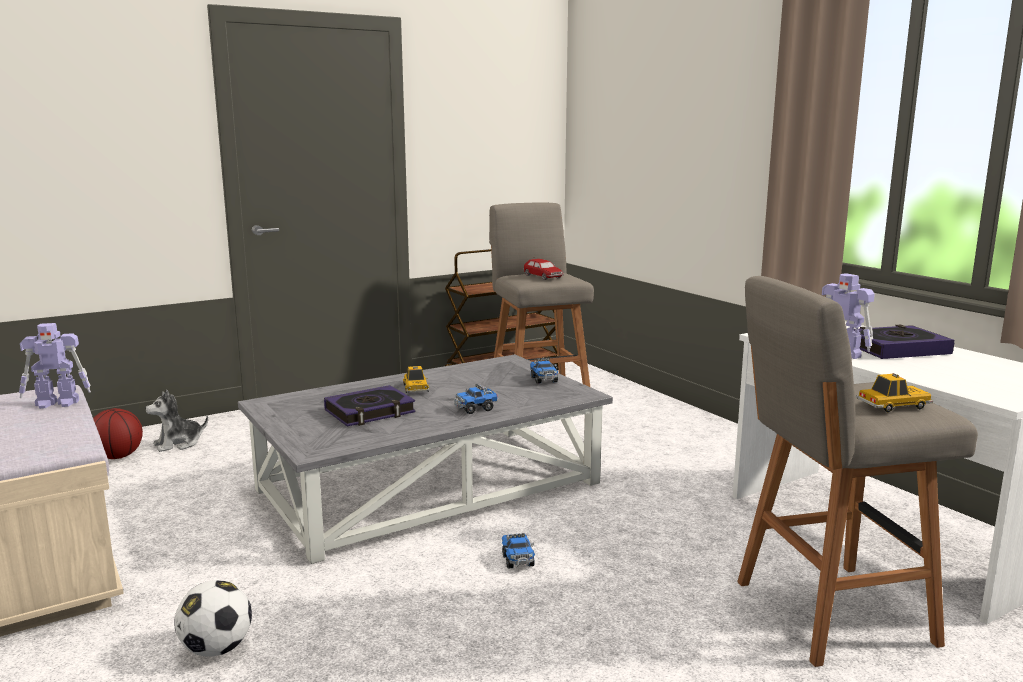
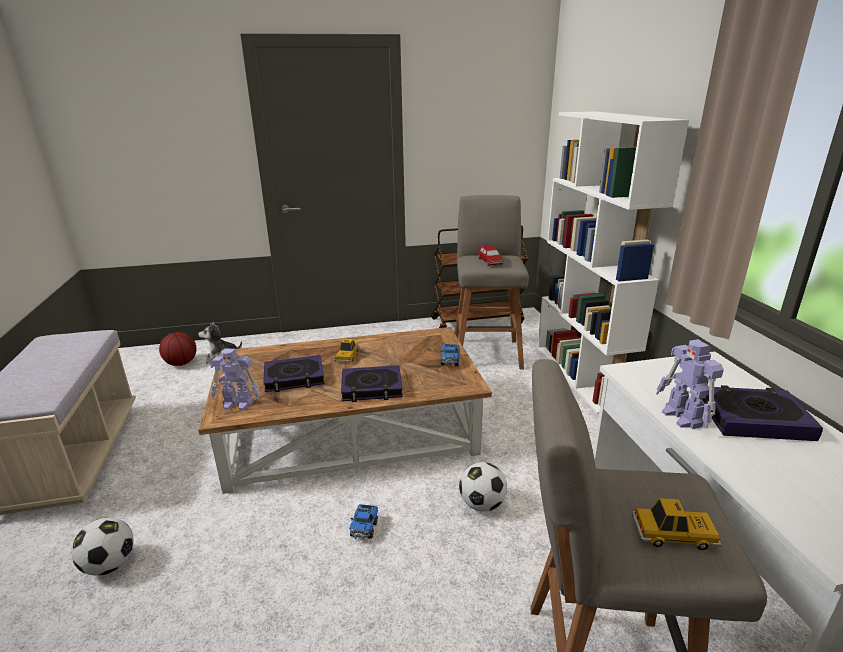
camera: 20 degrees right, 10 degrees up
toy robot [19,323,91,409] -> toy robot moved to [210,348,260,410]
grey coffee table [238,354,613,564] -> brown coffee table [198,327,492,494]
toy truck [454,384,498,414] -> book [341,365,403,402]
none -> football [459,462,507,511]
none -> white bookcase [537,111,689,415]

